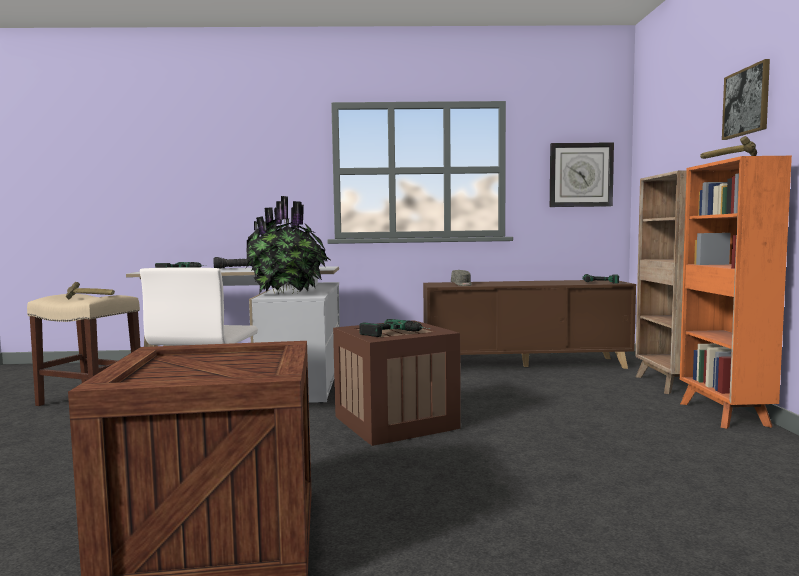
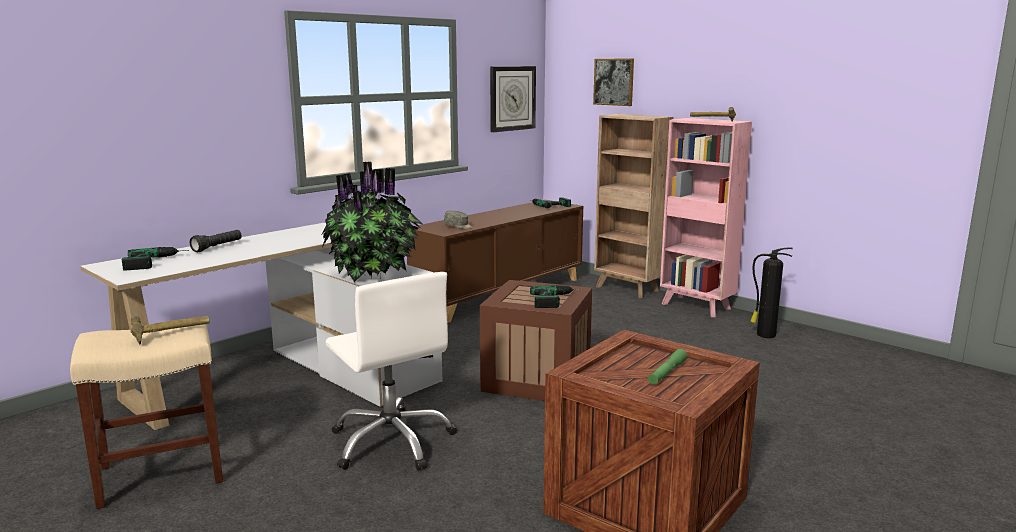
camera: 45 degrees left, 10 degrees up
orange bookcase [680,156,792,429] -> pink bookcase [660,118,752,317]
picture [722,59,770,140] -> picture moved to [593,59,634,106]
none -> green flashlight [648,349,687,385]
none -> fire extinguisher [750,247,793,338]

